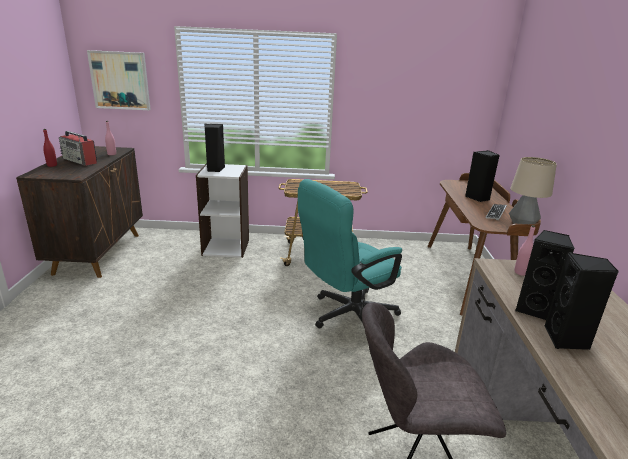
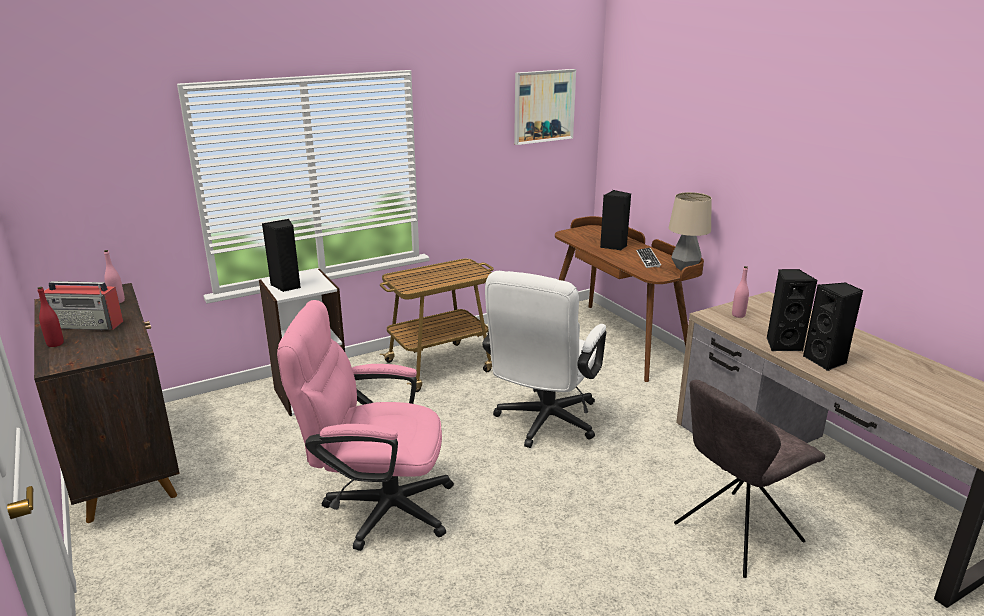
camera: 30 degrees left, 0 degrees up
picture [87,50,151,110] -> picture moved to [514,69,576,145]
turquoise office chair [298,179,402,329] -> white office chair [482,271,607,448]
none -> pink office chair [277,300,454,551]

